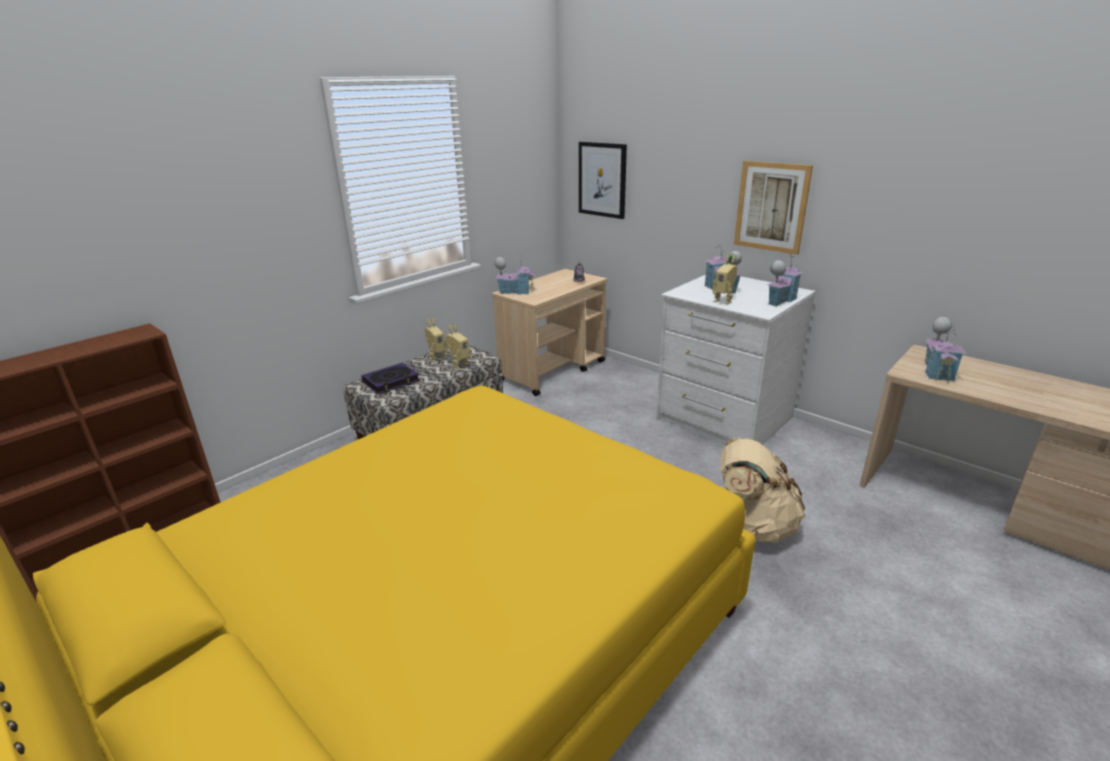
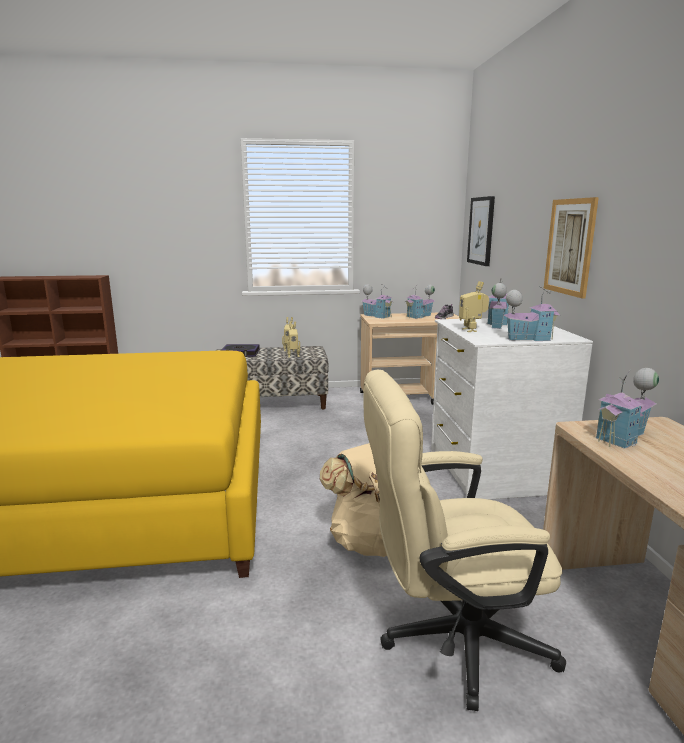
camera: 40 degrees right, 10 degrees down
none -> beige office chair [363,369,566,711]
none -> toy house [405,284,435,319]

